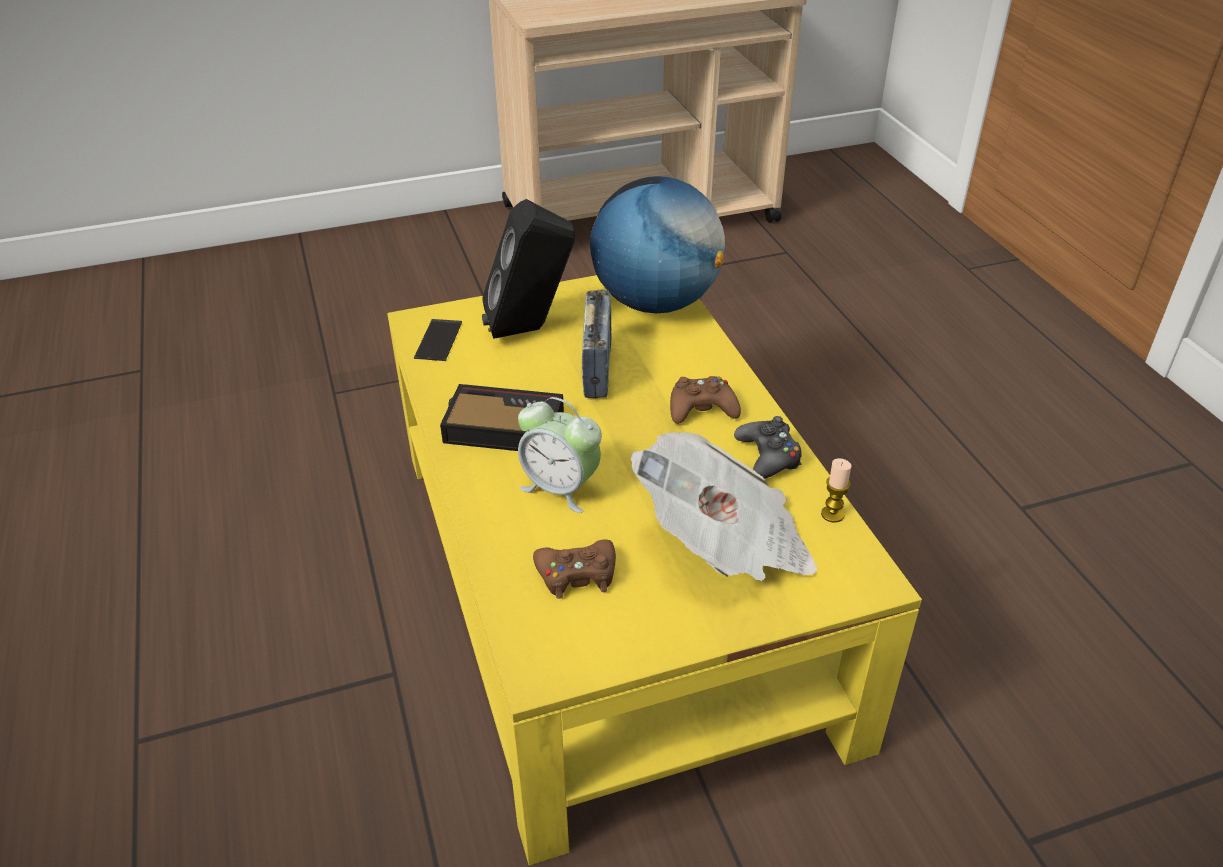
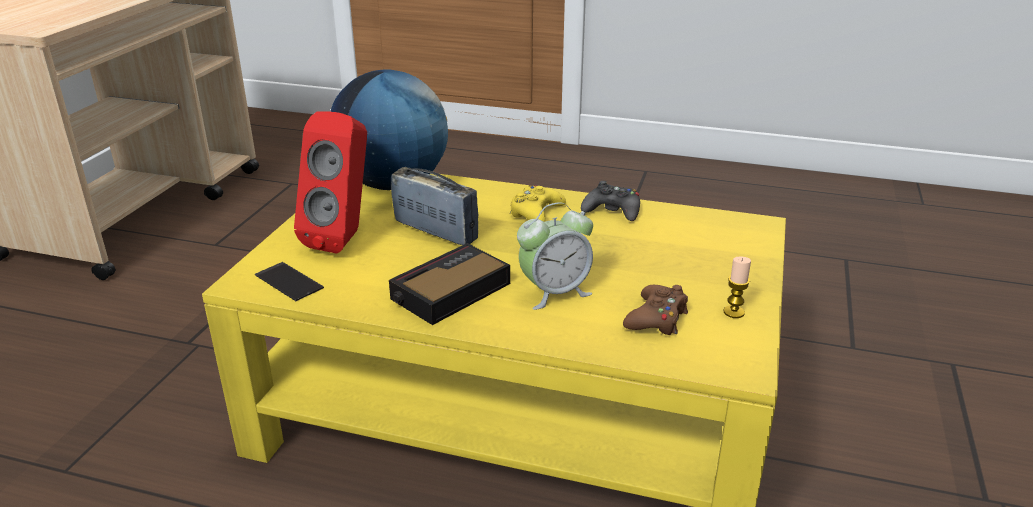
camera: 55 degrees left, 10 degrees down
black speaker [482,199,575,339] -> red speaker [294,111,367,254]
newspaper [631,432,818,581] -> none
brown game controller [670,376,741,424] -> yellow game controller [510,185,566,222]
candle [821,458,852,523] -> candle moved to [723,256,751,318]

